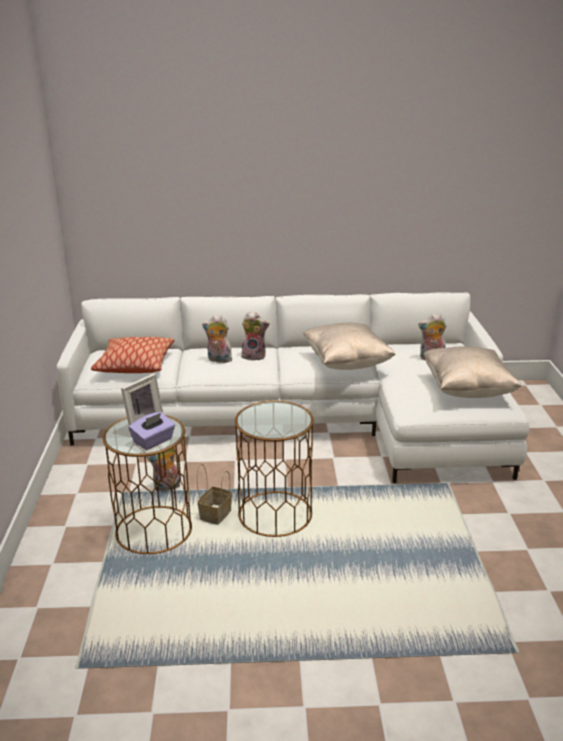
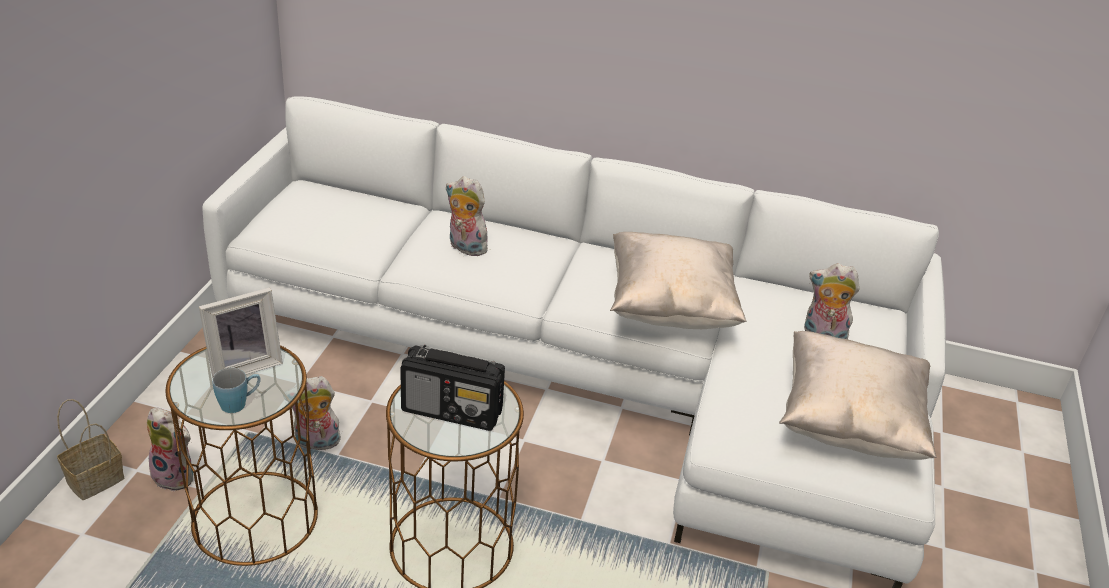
camera: 15 degrees right, 10 degrees up
pillow [91,337,174,373] -> none
purple tissue box [128,412,175,450] -> blue mug [212,368,261,413]
basket [197,464,232,525] -> basket moved to [57,399,124,500]
plush toy [241,312,269,361] -> plush toy moved to [147,407,193,492]
none -> radio [400,345,505,431]

